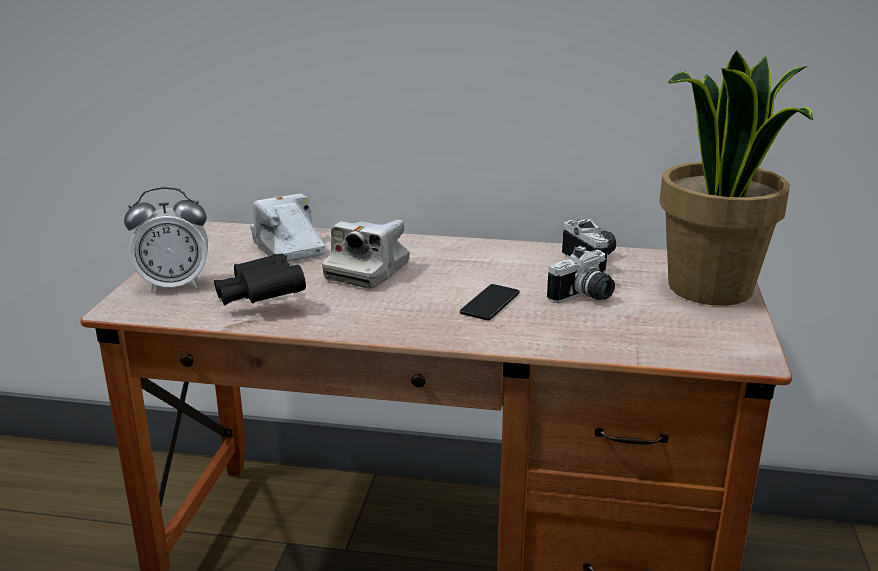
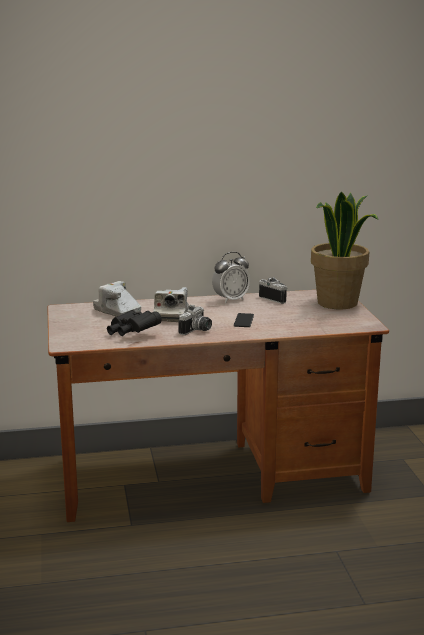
camera: 20 degrees left, 5 degrees down
alarm clock [124,187,208,292] -> alarm clock moved to [212,252,250,303]
camera [547,246,615,303] -> camera moved to [178,305,212,335]

